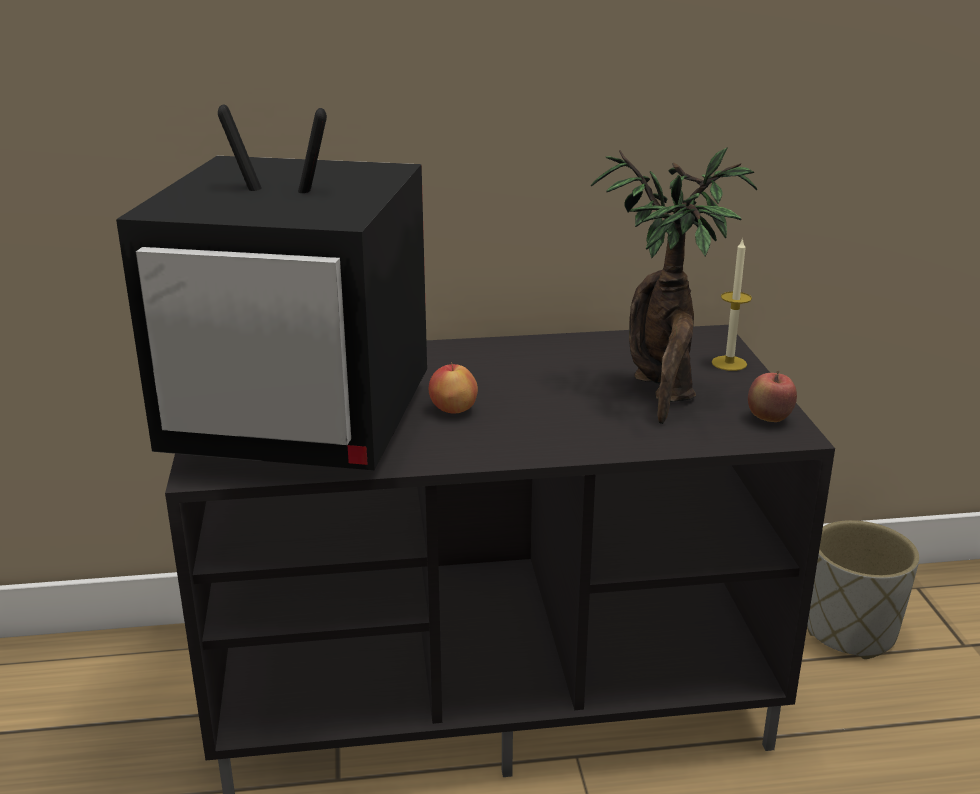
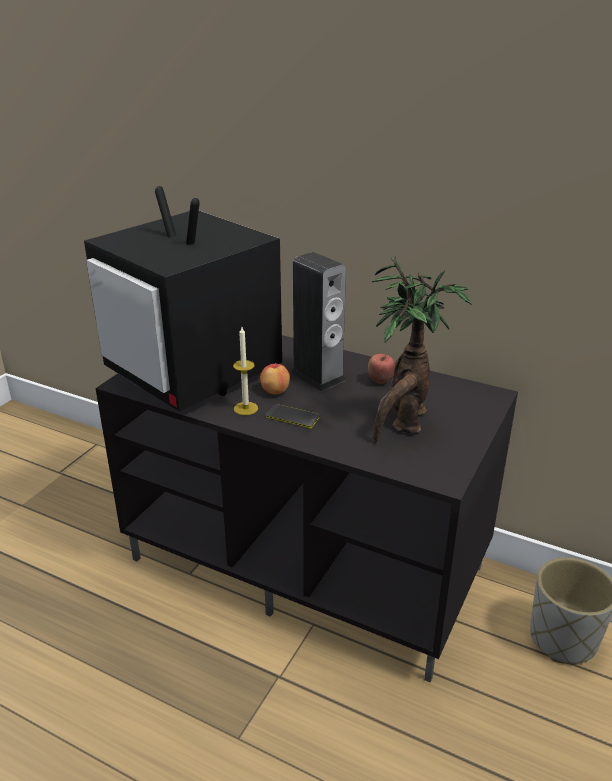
camera: 35 degrees right, 5 degrees up
candle [712,238,752,371] -> candle moved to [233,327,258,415]
apple [748,371,797,422] -> apple moved to [368,354,395,384]
none -> phone [266,404,320,428]
none -> speaker [290,252,346,391]

